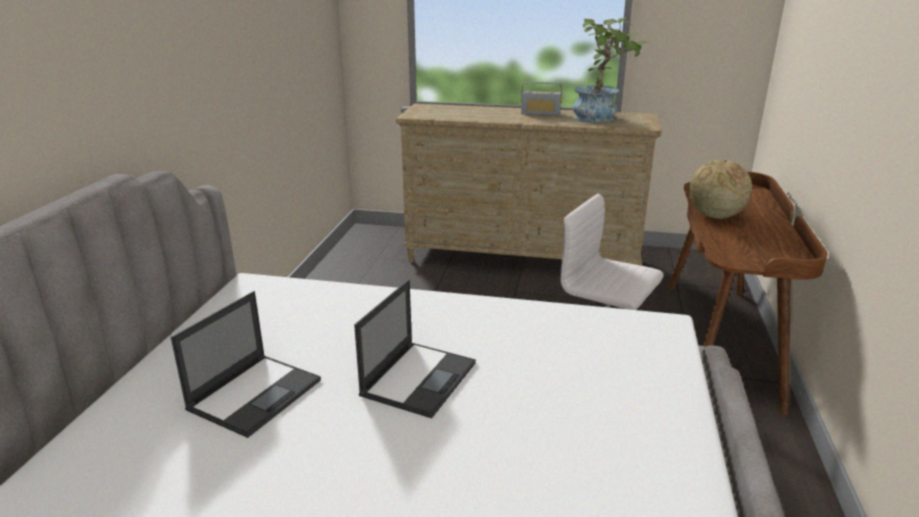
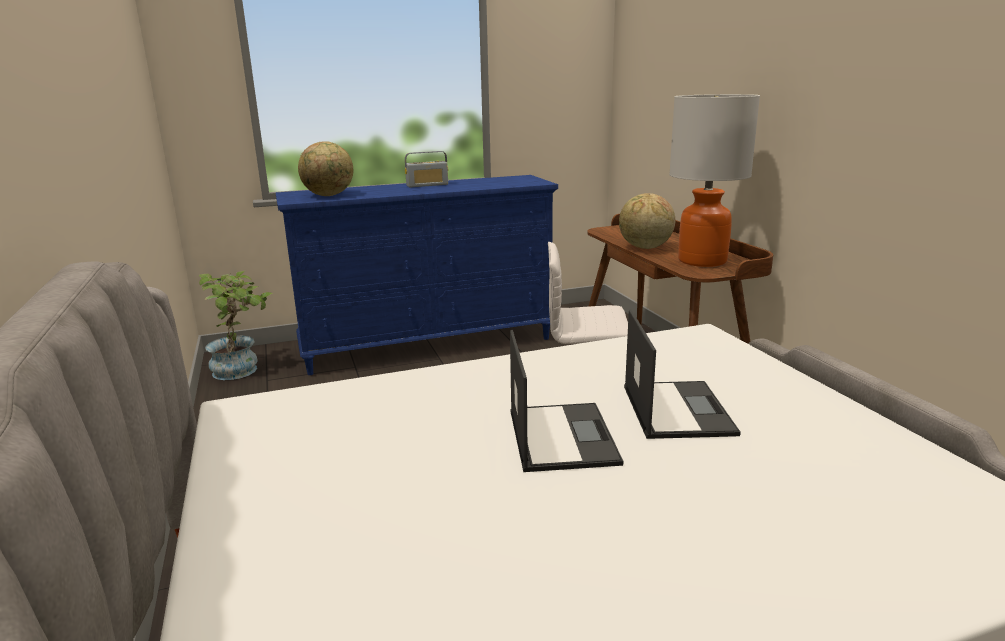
camera: 30 degrees left, 5 degrees down
laptop [171,291,321,438] -> laptop moved to [624,309,741,439]
beige dresser [396,103,662,266] -> blue dresser [276,175,558,375]
potted plant [573,17,647,122] -> potted plant moved to [199,271,273,380]
none -> globe [298,141,353,196]
none -> table lamp [669,94,760,267]

